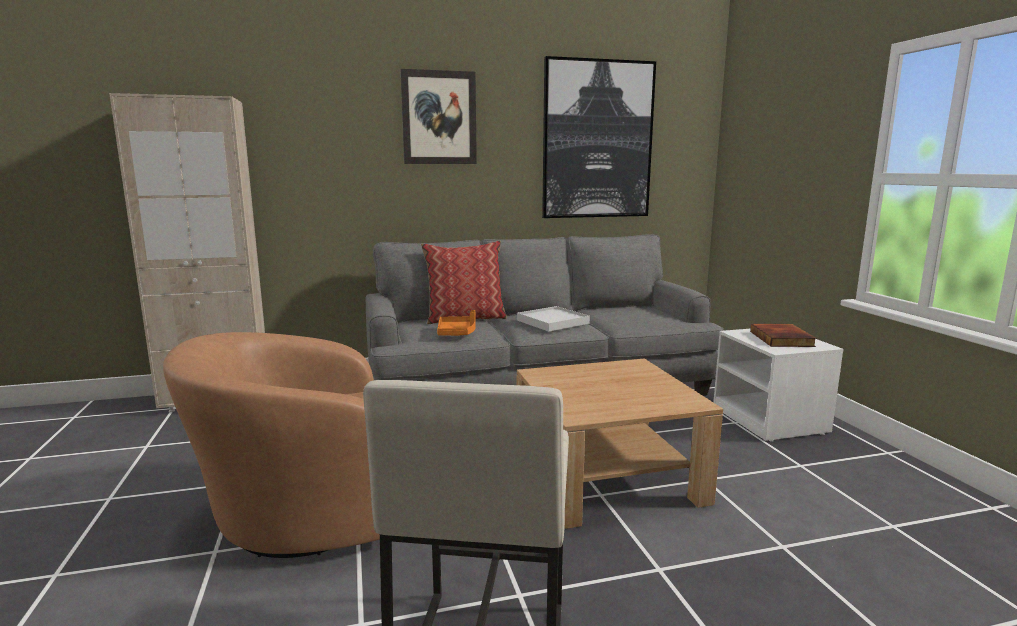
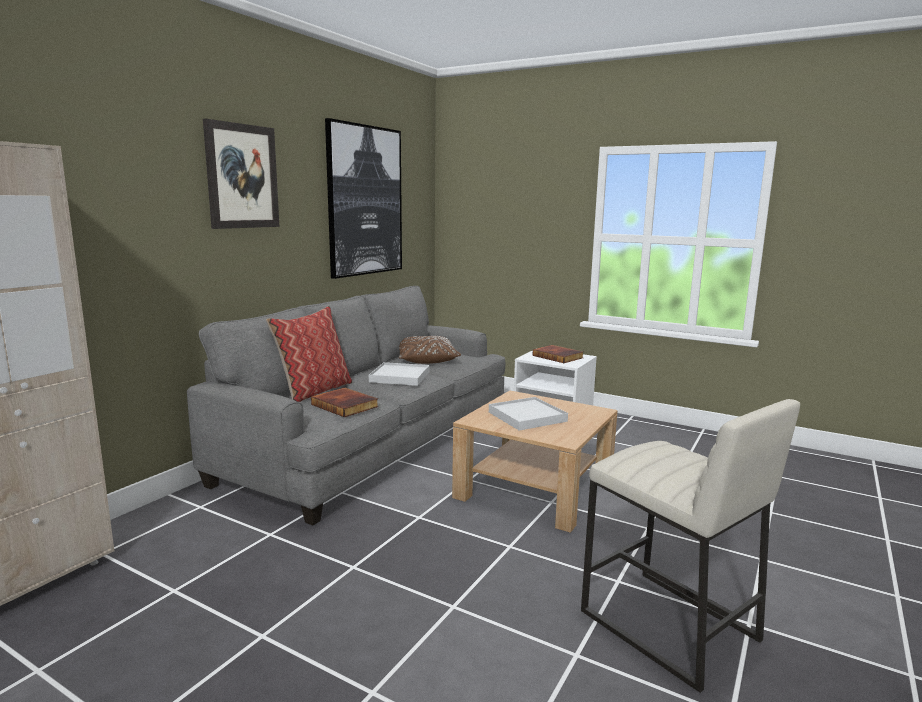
camera: 45 degrees left, 0 degrees up
brown armchair [163,332,380,558] -> none
orange tray [437,310,476,336] -> book [311,388,379,417]
none -> brown pillow [399,336,461,364]
none -> white tray [489,397,568,431]

